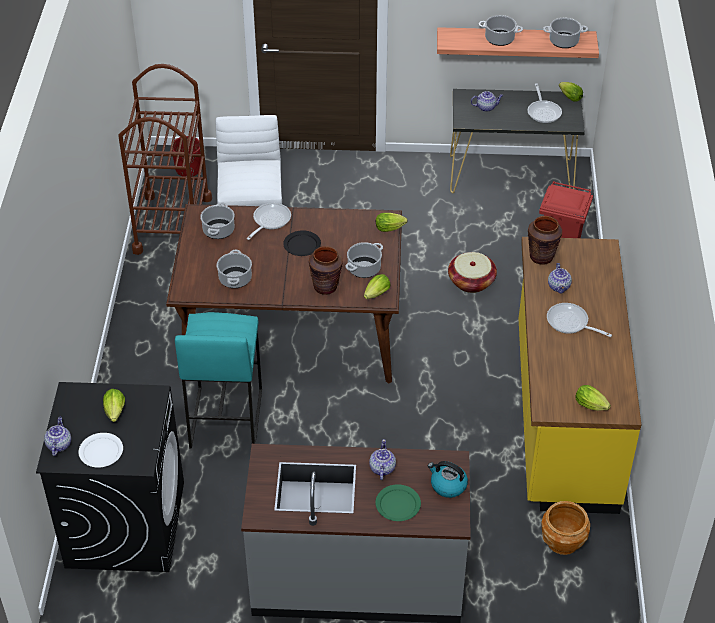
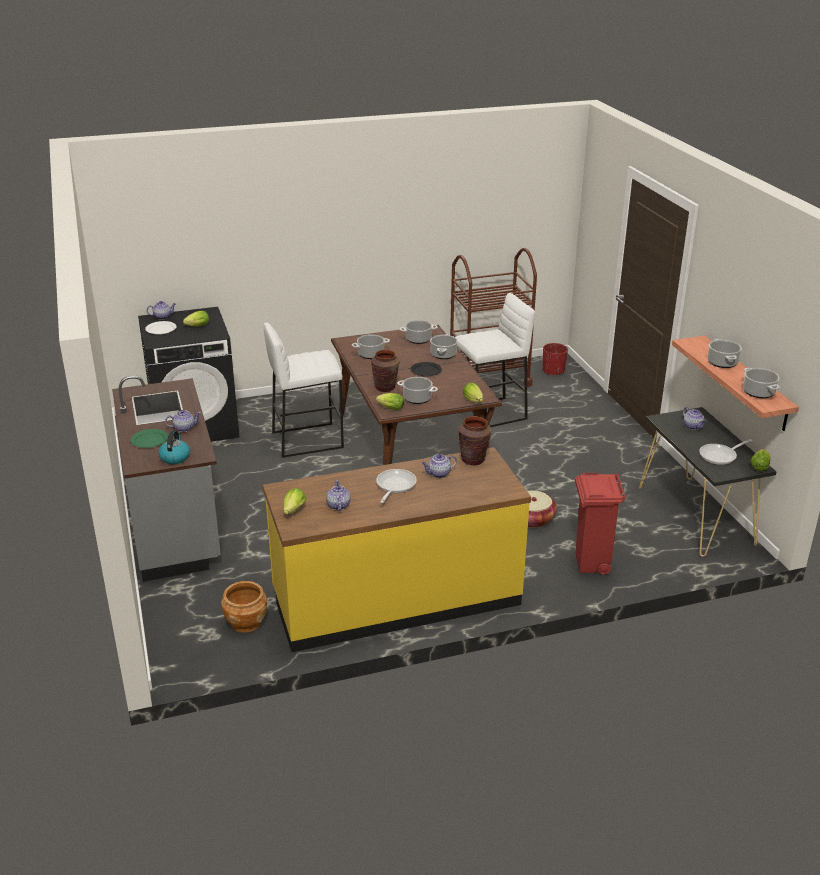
camera: 70 degrees right, 15 degrees down
turquoise stool [175,312,262,449] -> white stool [264,323,344,458]
frying pan [247,203,291,240] -> cooking pot [430,334,458,359]
none -> teapot [326,480,351,511]

